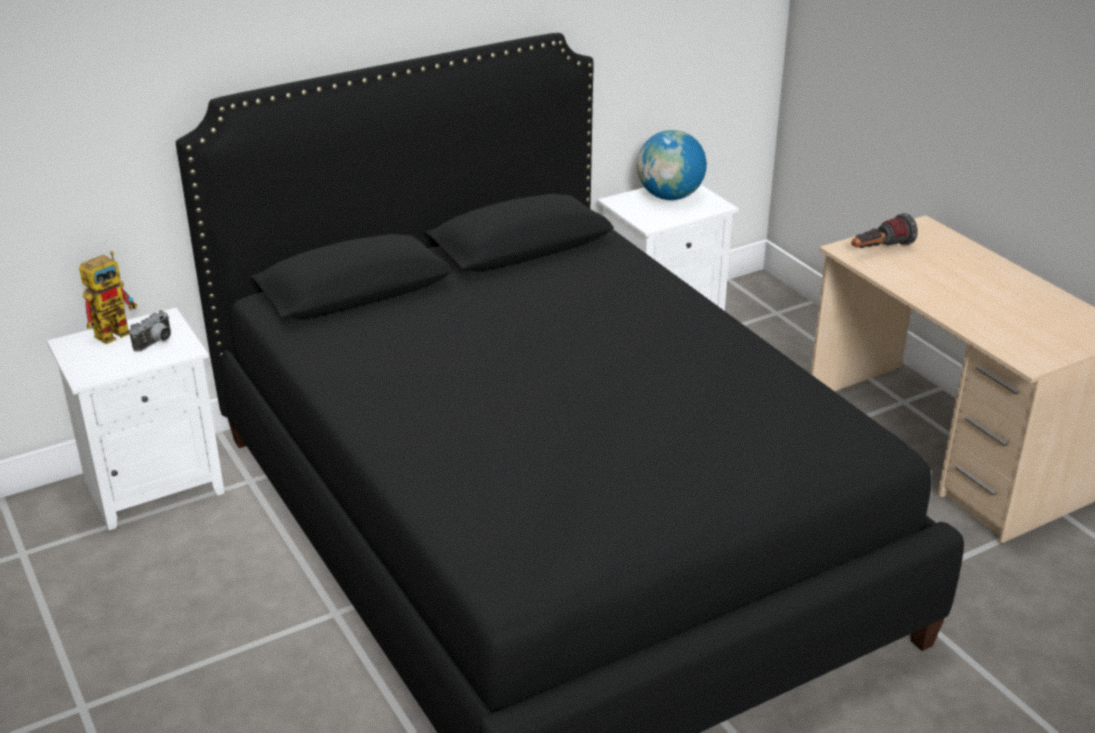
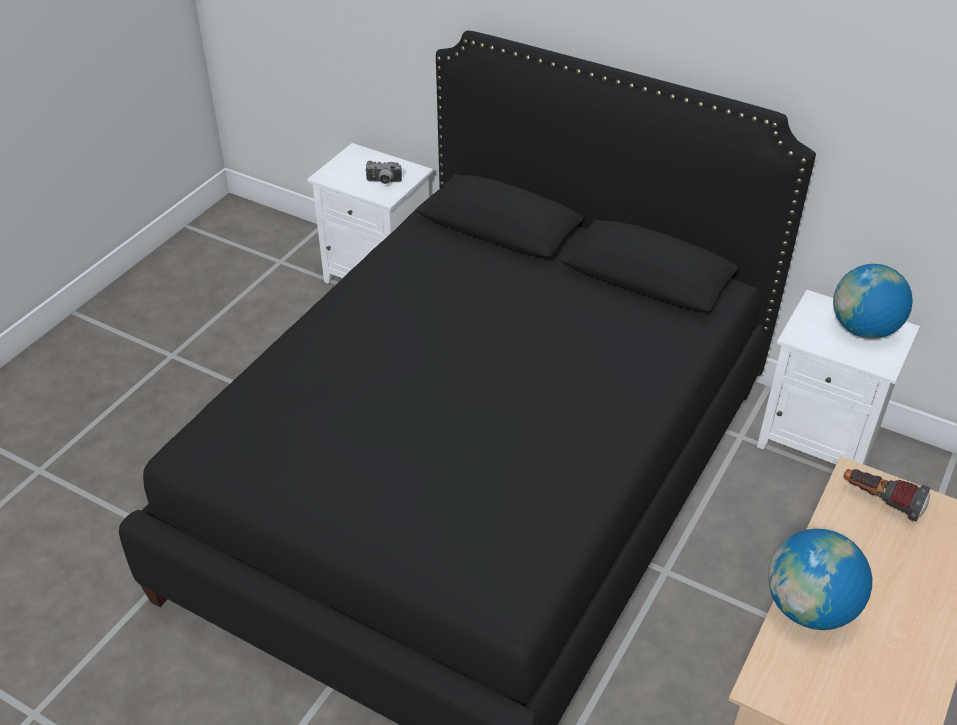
camera: 60 degrees right, 10 degrees up
toy robot [79,251,137,344] -> none
none -> globe [768,529,872,630]

